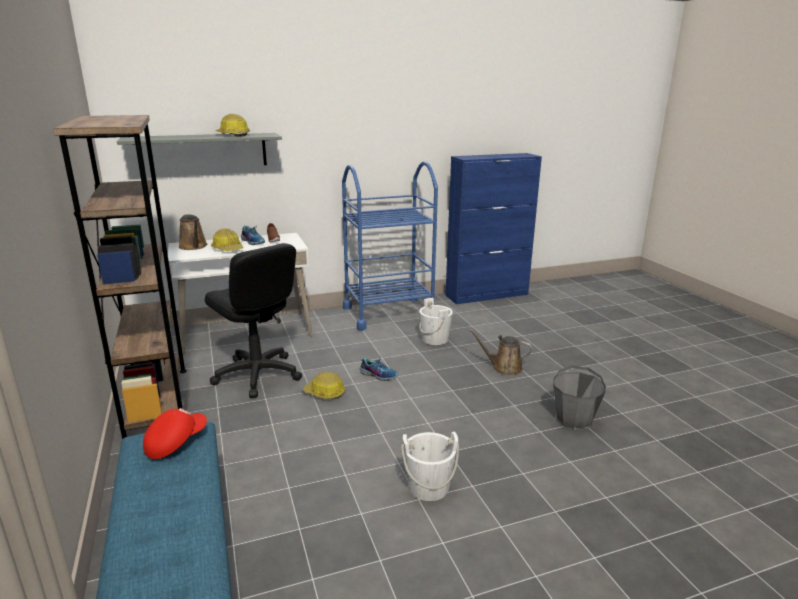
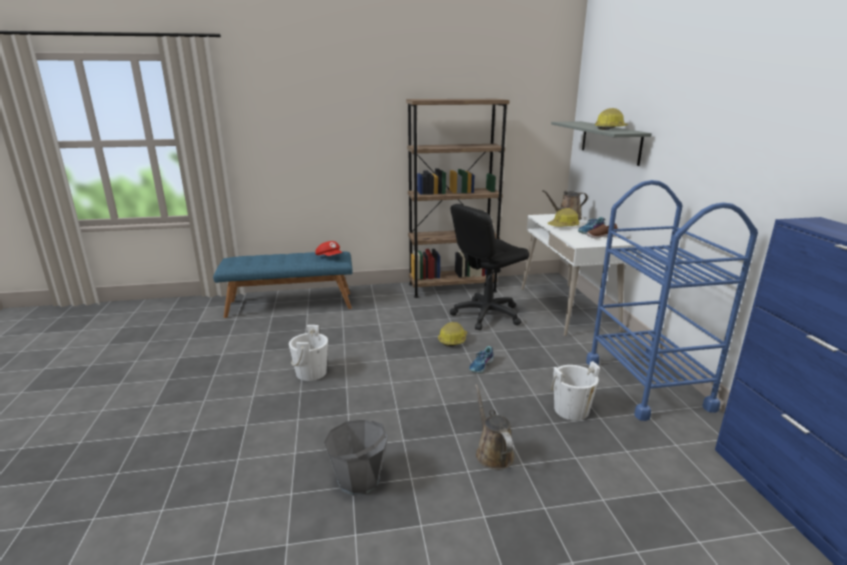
camera: 100 degrees right, 0 degrees up
brown watering can [469,328,532,375] -> brown watering can turned 45 degrees counterclockwise [475,384,514,470]

